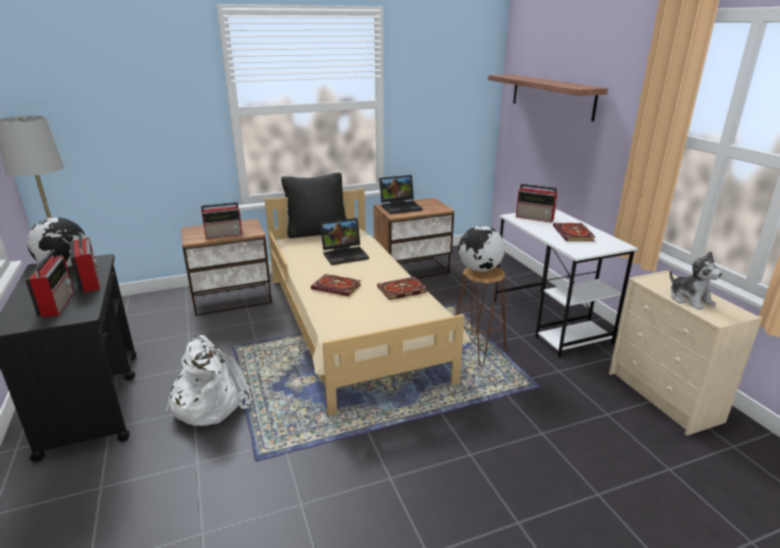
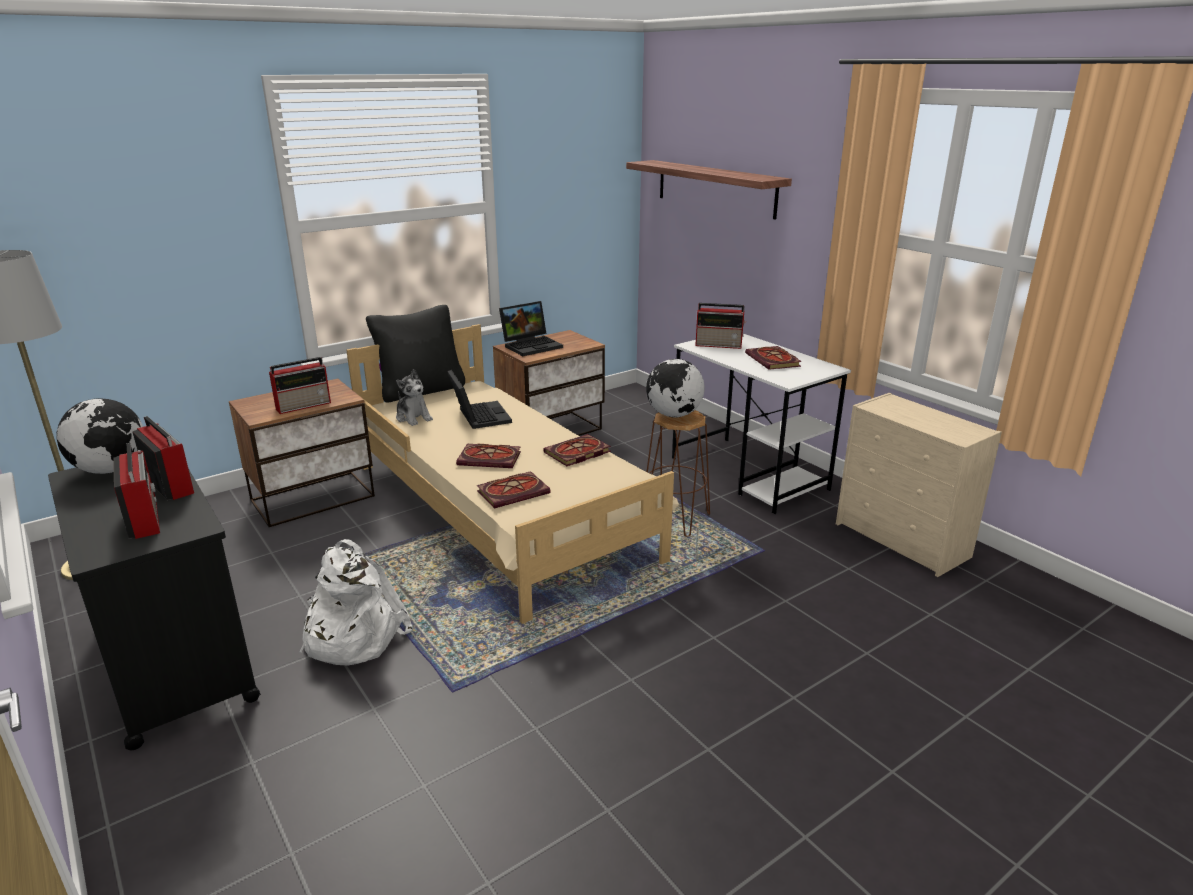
camera: 15 degrees left, 0 degrees up
laptop [320,218,369,265] -> laptop turned 75 degrees counterclockwise [447,370,512,429]
plush toy [670,251,722,310] -> plush toy moved to [396,369,433,426]
none -> book [477,471,551,509]

